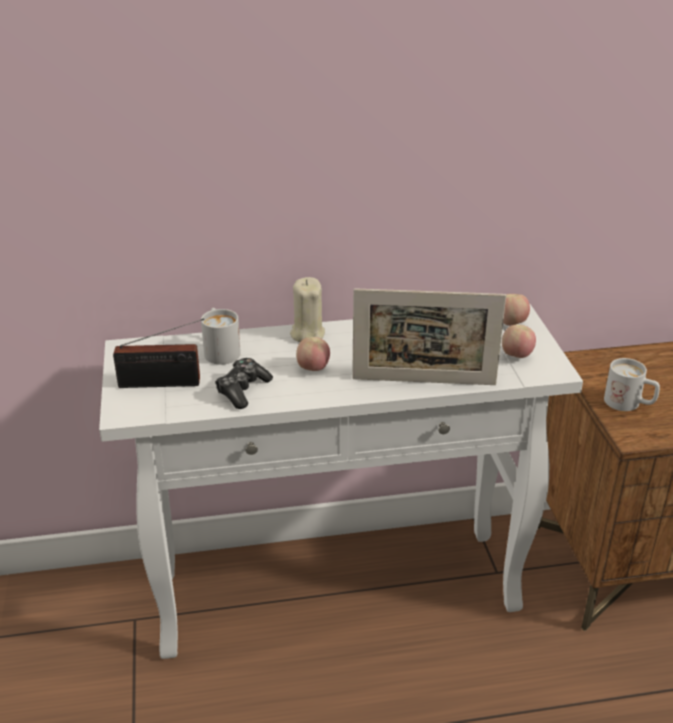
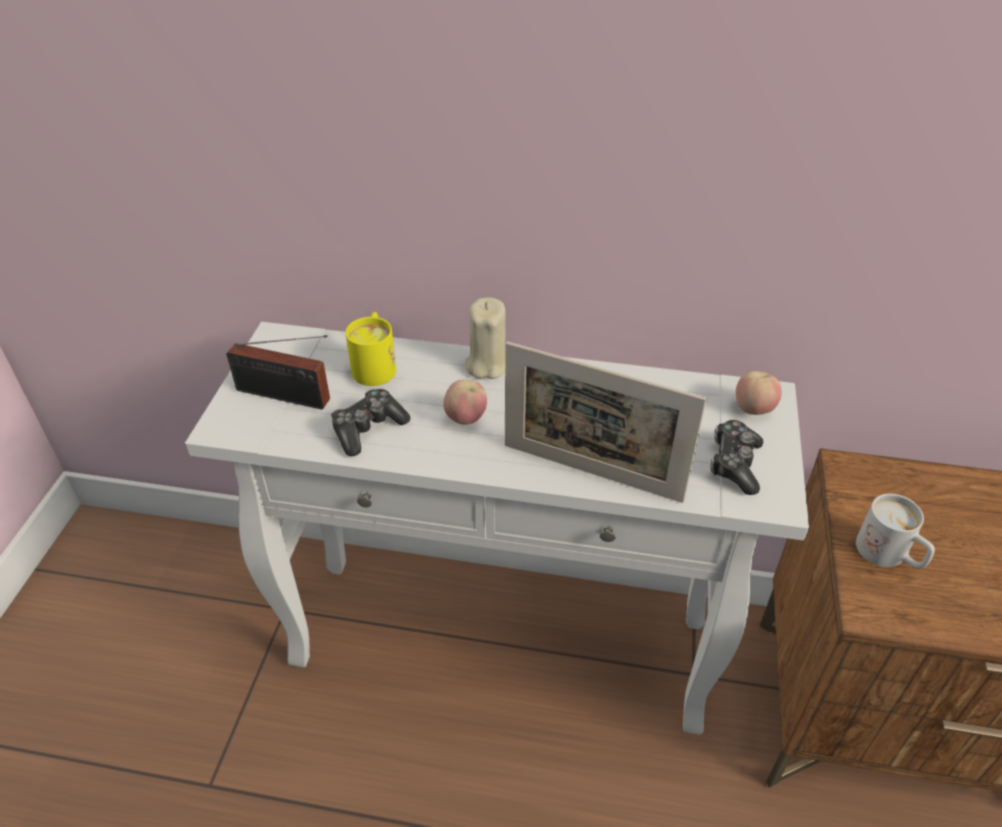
camera: 20 degrees right, 10 degrees up
white mug [201,308,241,365] -> yellow mug [345,312,396,386]
apple [502,324,536,358] -> game controller [710,420,763,495]

